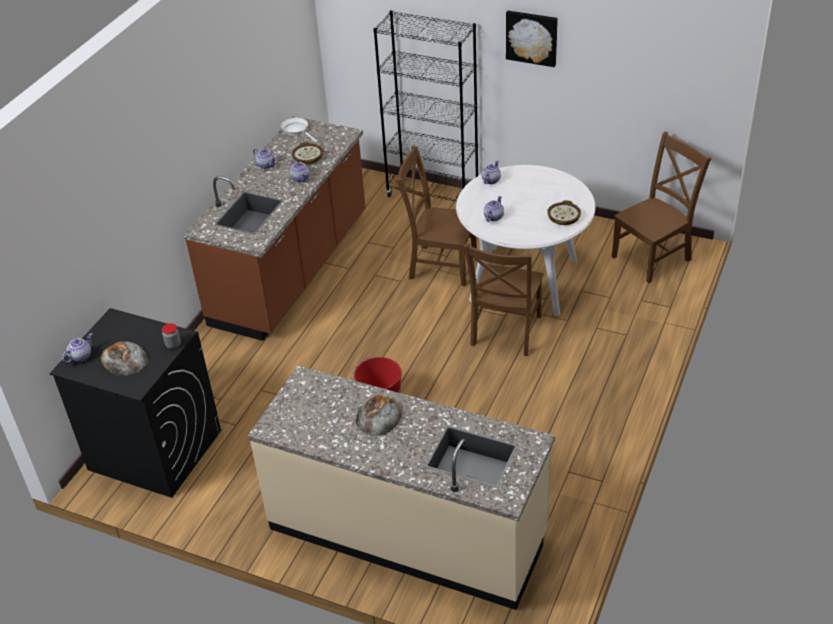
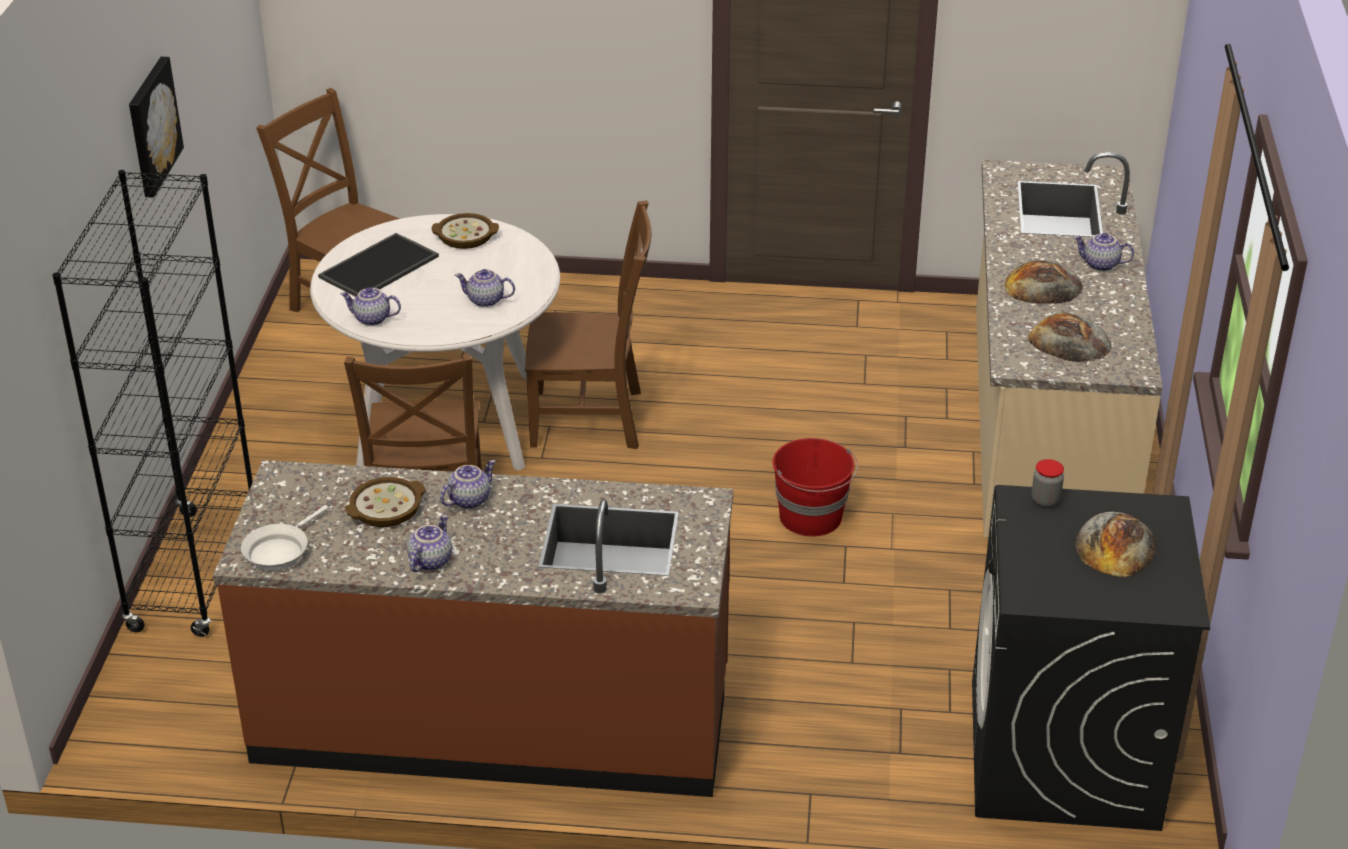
camera: 110 degrees left, 5 degrees down
teapot [62,333,92,363] -> teapot moved to [1074,233,1134,271]
none -> tray [318,233,439,297]
none -> bread [1028,313,1112,362]

